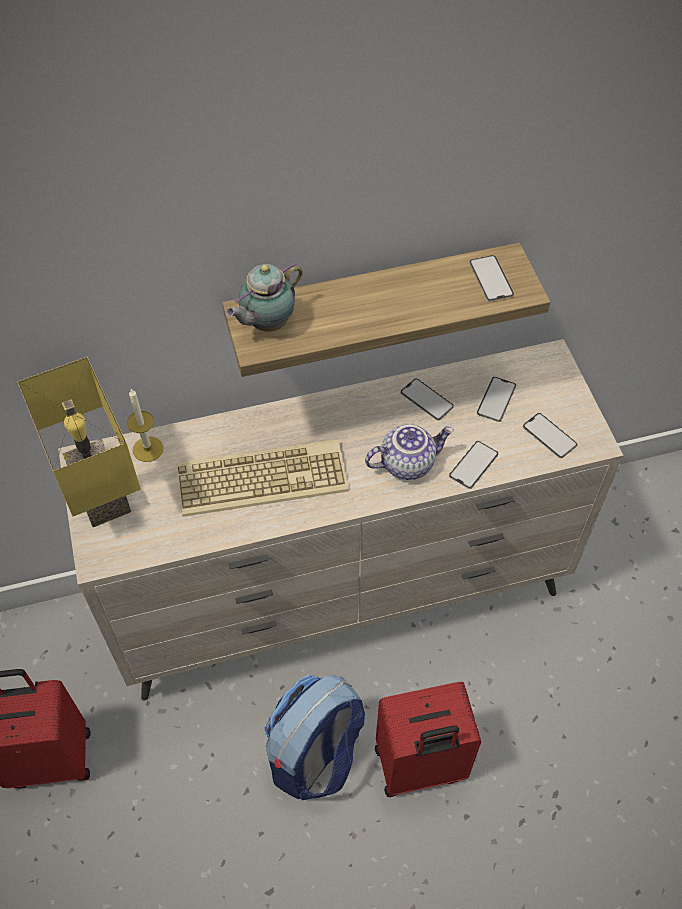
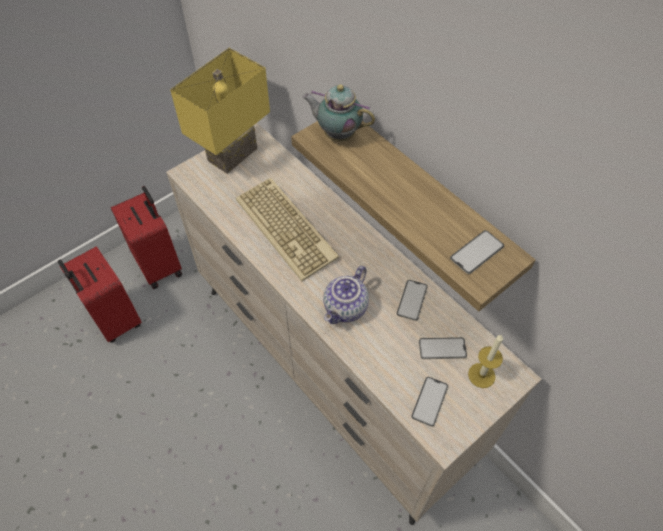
camera: 65 degrees right, 0 degrees up
candle [127,389,163,462] -> candle moved to [468,335,503,388]
backpack [264,675,365,800] -> none
teapot [365,424,454,480] -> teapot turned 75 degrees clockwise [323,266,369,324]
red suitcase [375,682,482,797] -> red suitcase moved to [58,246,142,343]
phone [449,441,498,489] -> none

